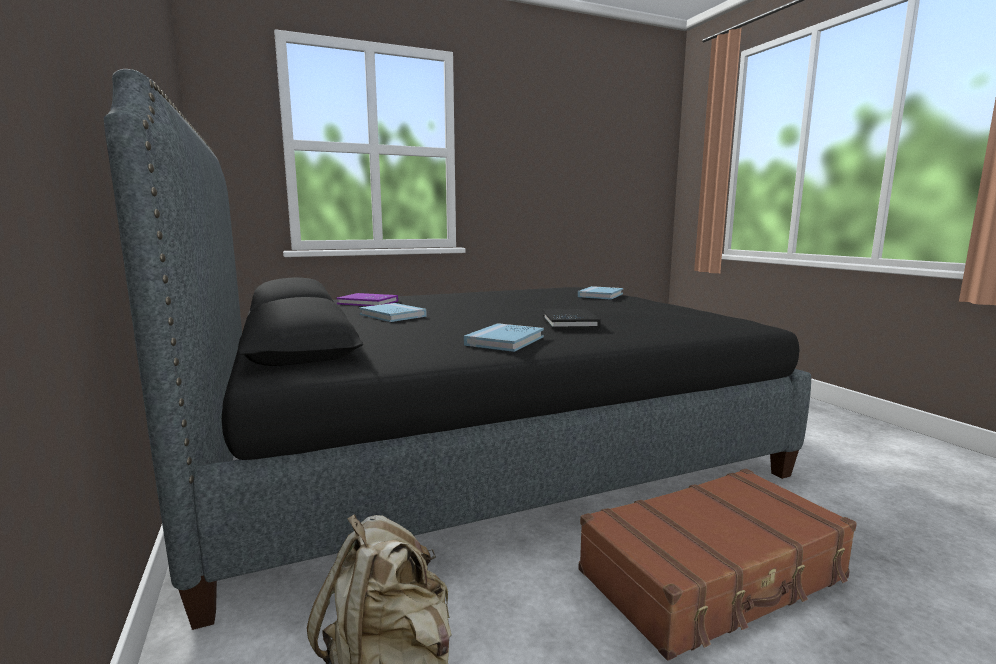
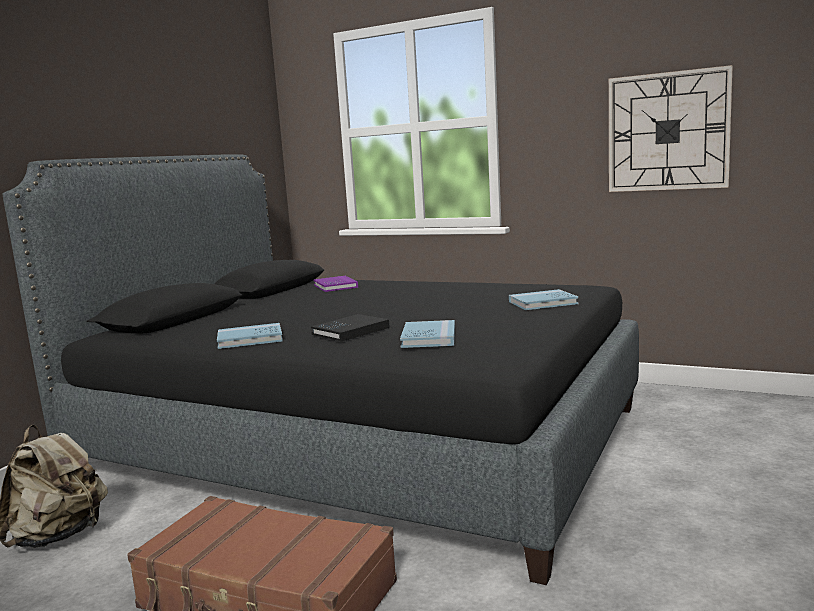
camera: 50 degrees right, 0 degrees up
blue book [359,303,427,322] -> blue book moved to [400,320,455,348]
none -> wall clock [609,65,733,192]

